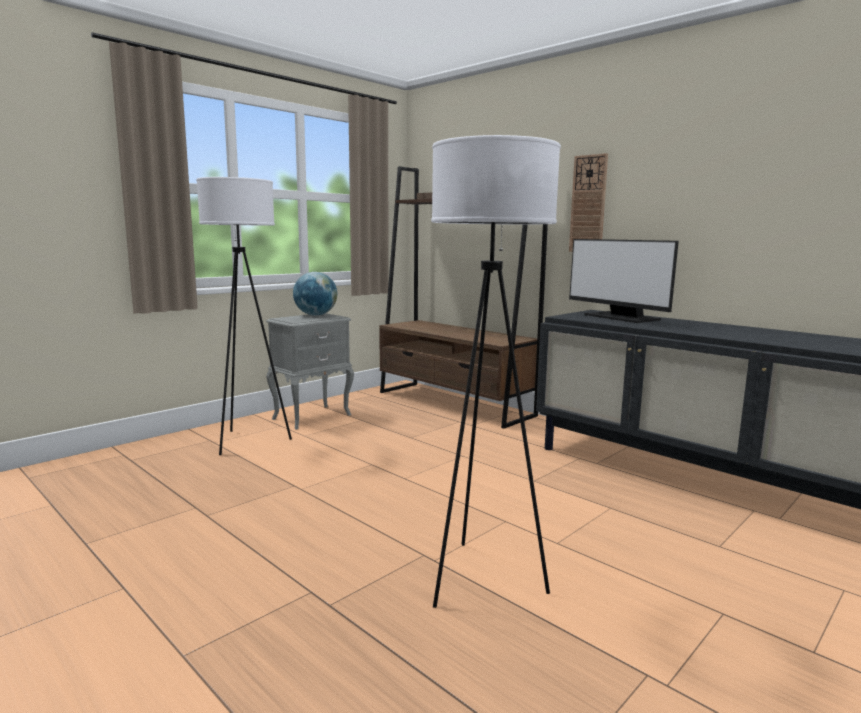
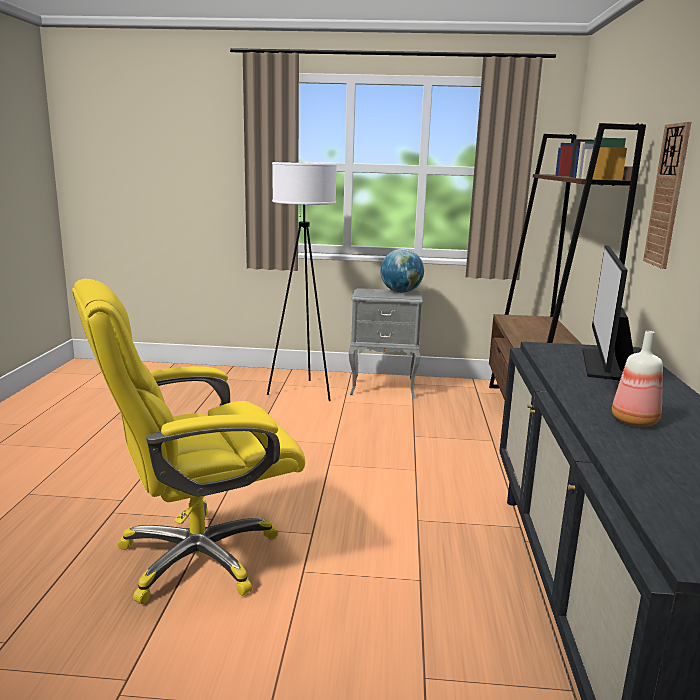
camera: 50 degrees right, 5 degrees up
white floor lamp [431,135,561,608] -> yellow office chair [72,279,305,604]
none -> bottle [612,331,663,427]

